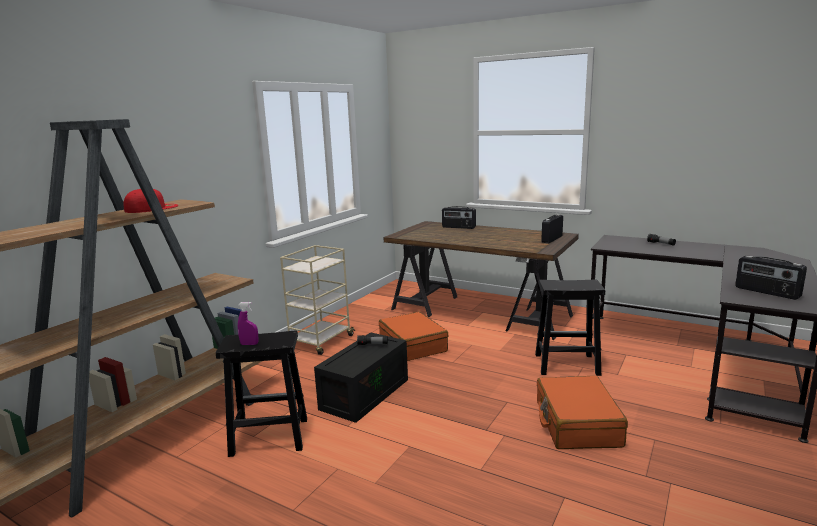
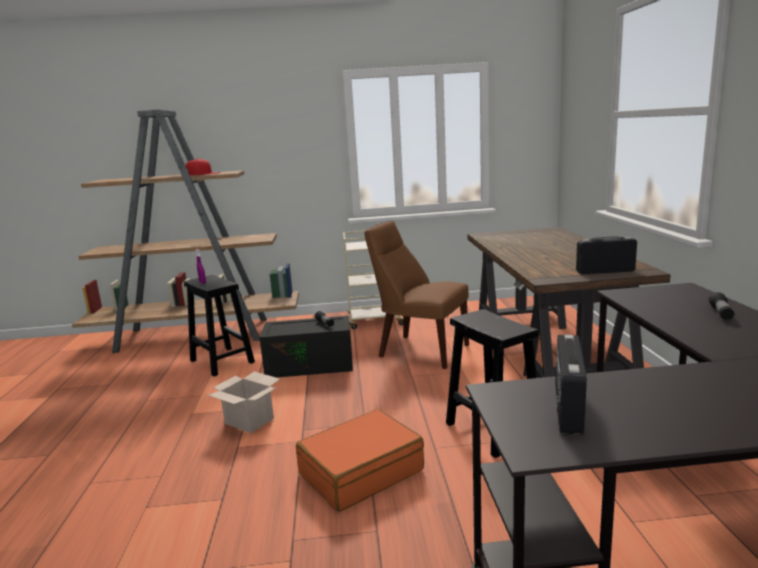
camera: 55 degrees right, 0 degrees up
orange suitcase [379,312,449,361] -> brown chair [365,221,469,369]
radio [442,206,476,229] -> none
none -> cardboard box [208,372,280,433]

